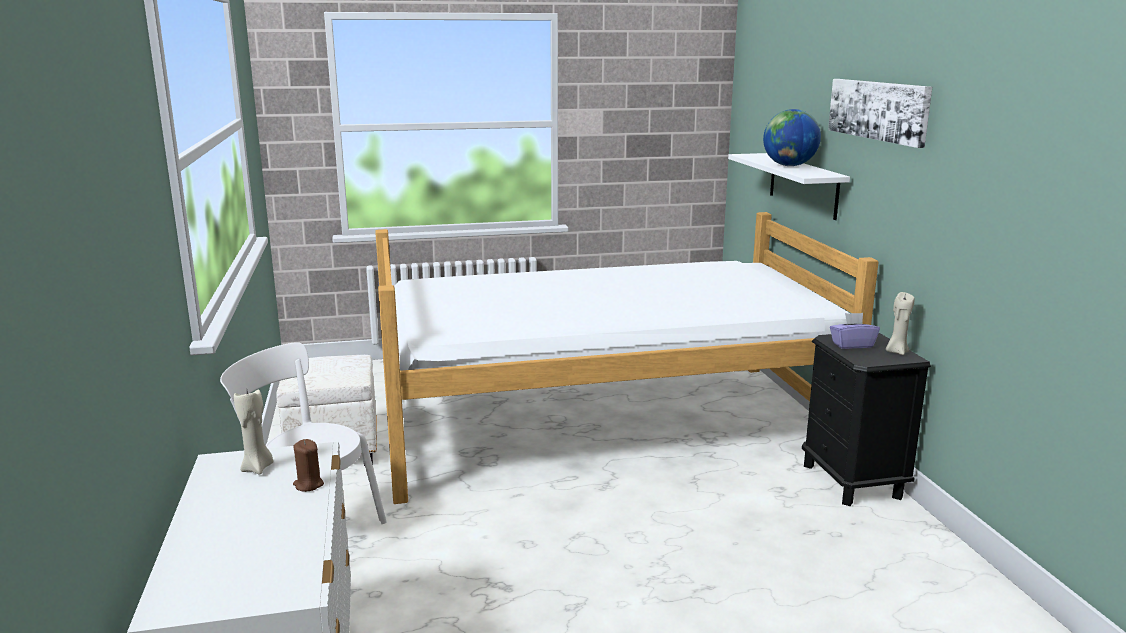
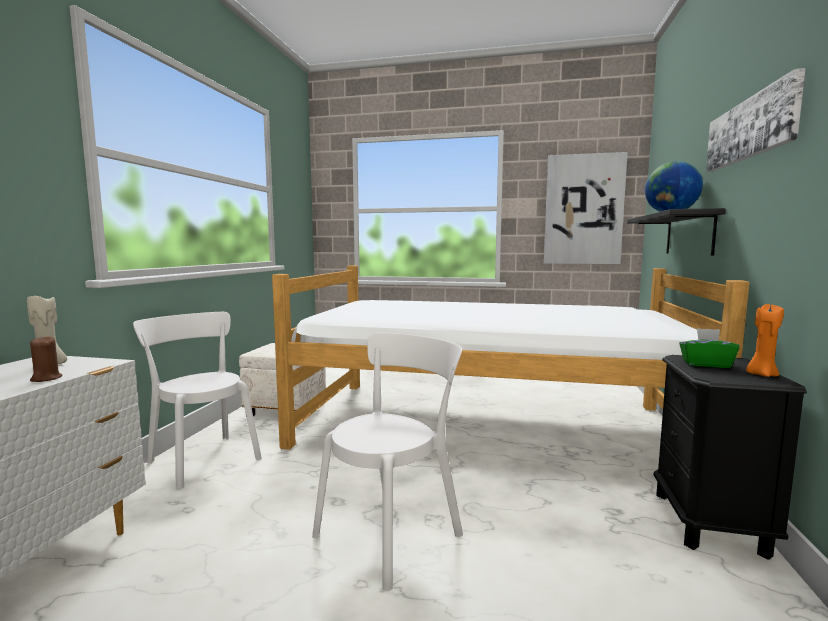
camera: 25 degrees right, 10 degrees down
white shelf [728,153,850,220] -> black shelf [627,208,726,256]
purple tissue box [830,313,880,349] -> green tissue box [679,328,740,368]
beige candle [886,292,915,355] -> orange candle [746,304,784,377]
none -> white chair [312,333,463,591]
none -> picture [544,152,628,264]

